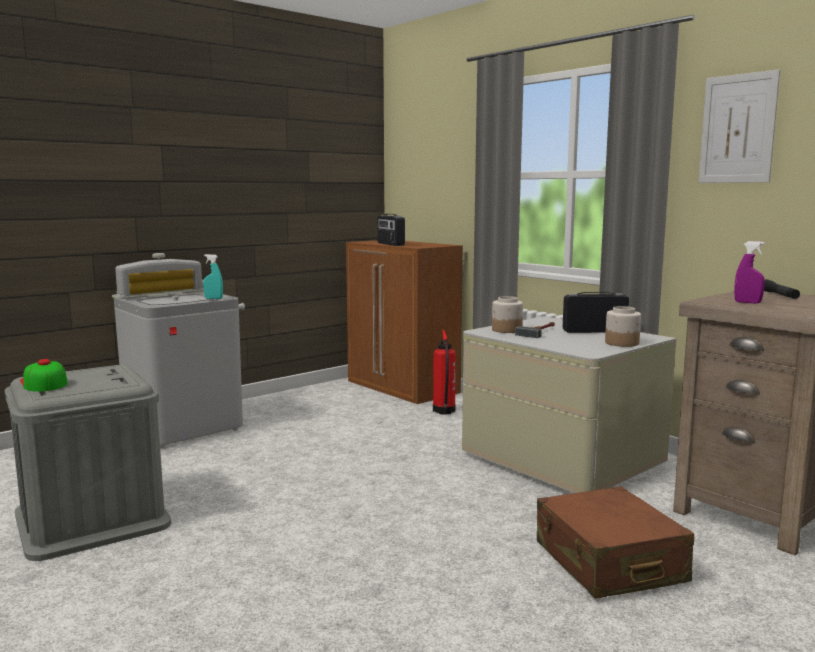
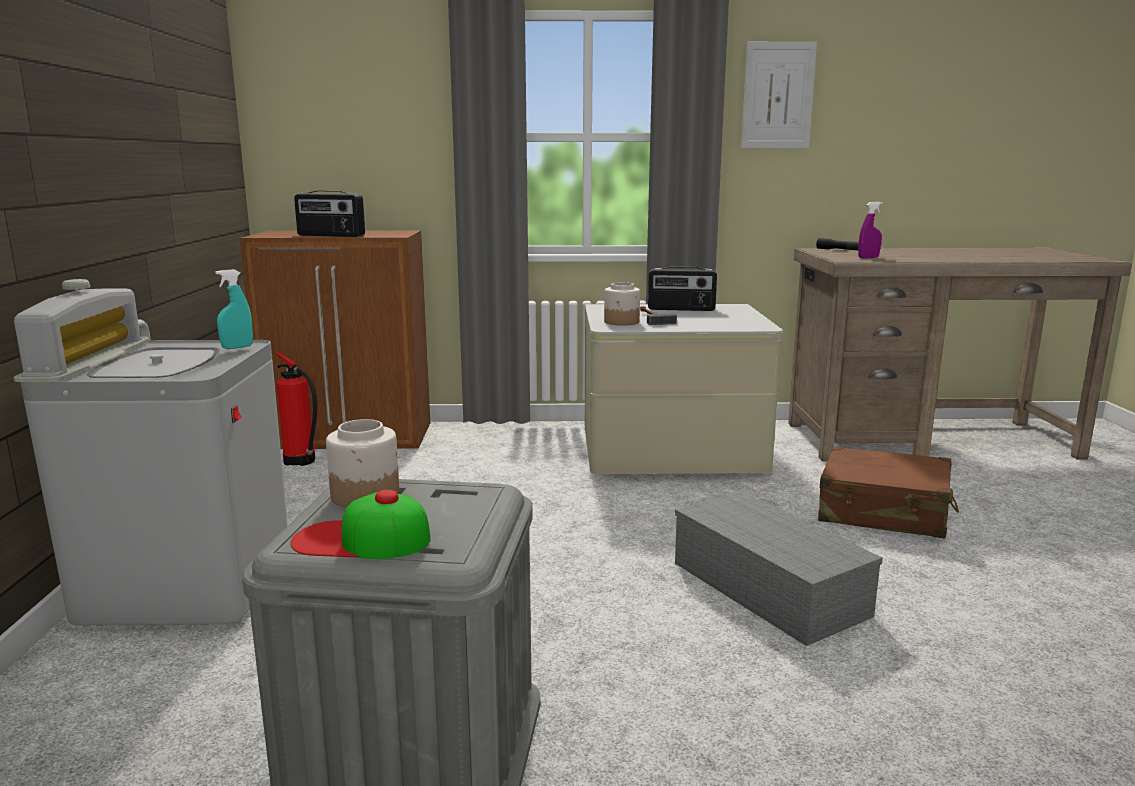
camera: 50 degrees left, 5 degrees up
fire extinguisher [433,330,456,415] -> fire extinguisher moved to [276,352,318,466]
radio [563,292,629,333] -> radio turned 120 degrees counterclockwise [648,266,717,311]
jar [605,306,641,347] -> jar moved to [326,419,399,508]
none -> grey storage box [675,491,883,646]

